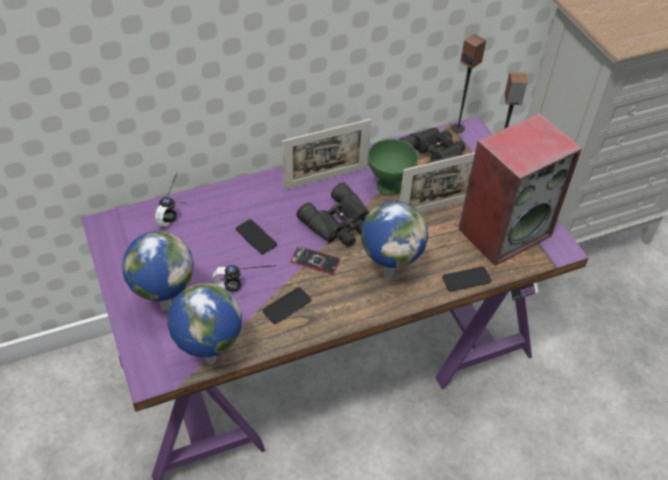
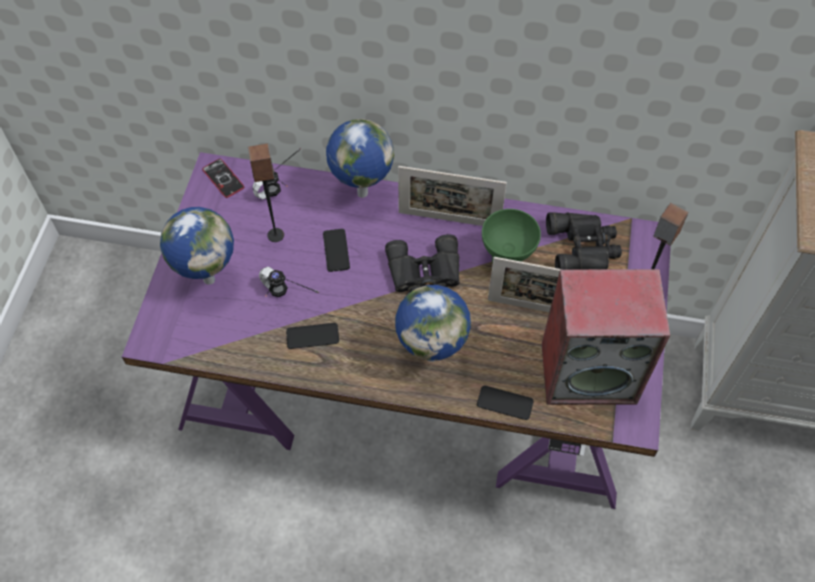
camera: 35 degrees right, 10 degrees up
globe [167,283,242,365] -> globe moved to [326,119,394,198]
phone [291,246,340,275] -> phone moved to [202,159,244,198]
speaker [451,34,486,133] -> speaker moved to [248,144,284,242]

